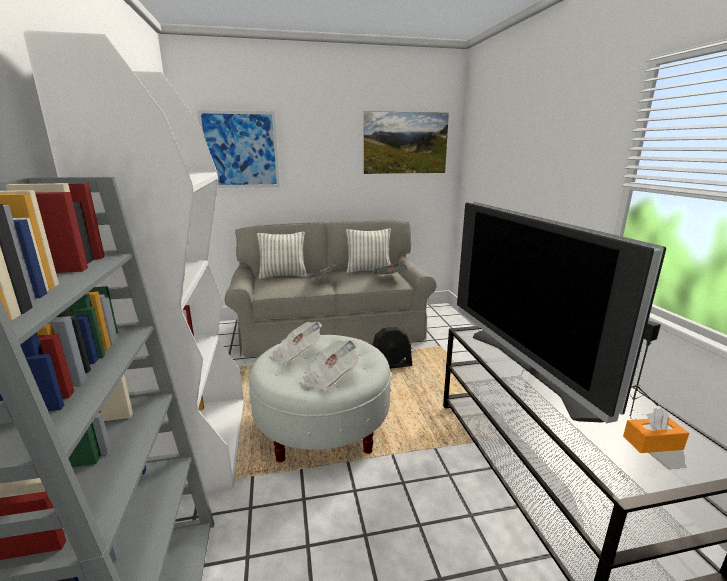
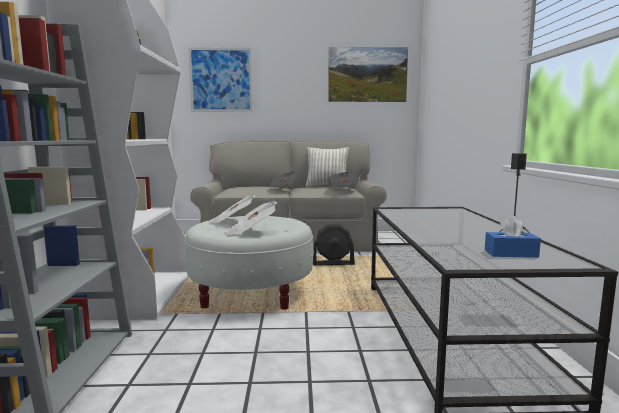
camera: 10 degrees right, 10 degrees down
pillow [257,232,307,279] -> none
television [457,202,666,423] -> none
orange tissue box [623,408,689,453] -> blue tissue box [485,216,541,258]

